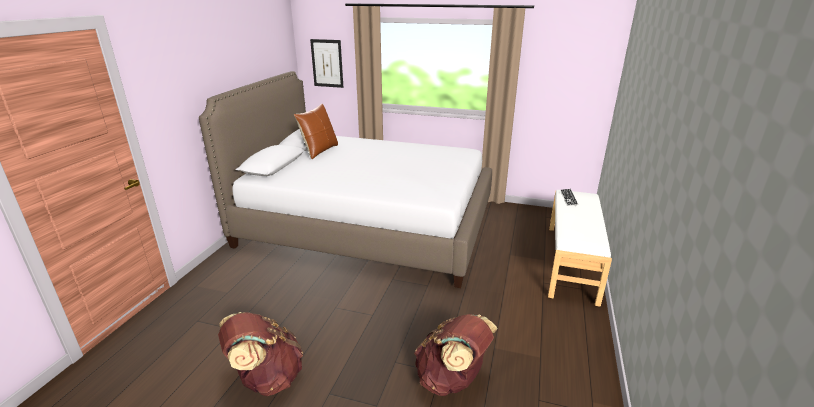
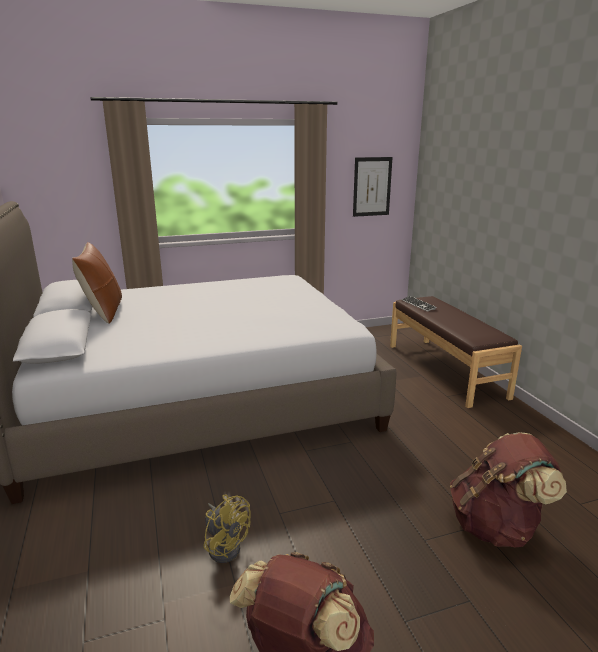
camera: 35 degrees left, 5 degrees down
picture [310,39,343,88] -> picture moved to [353,157,393,217]
white bench [548,190,612,307] -> brown bench [390,296,522,408]
none -> yellow fan [204,495,250,563]

